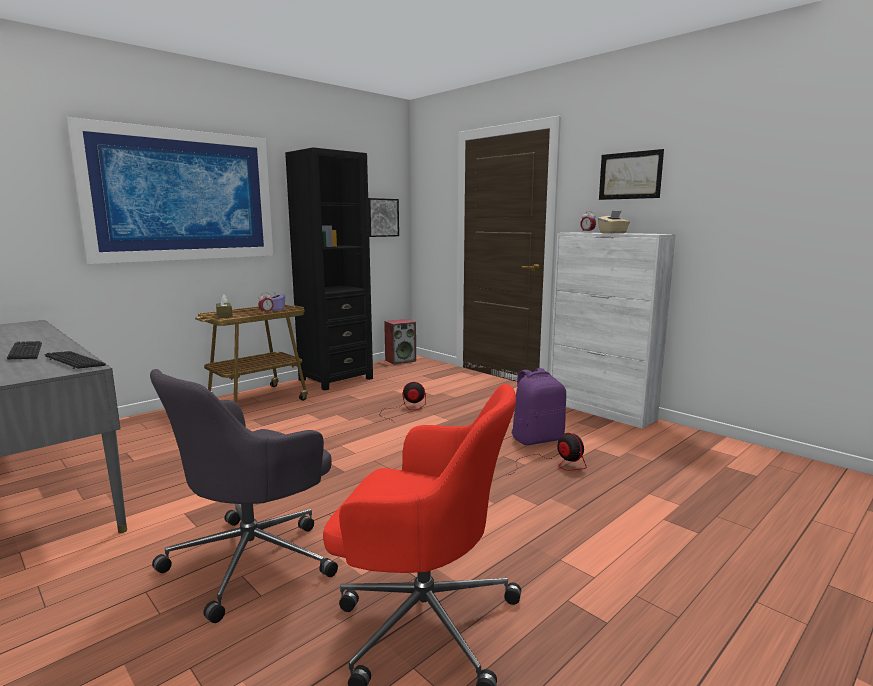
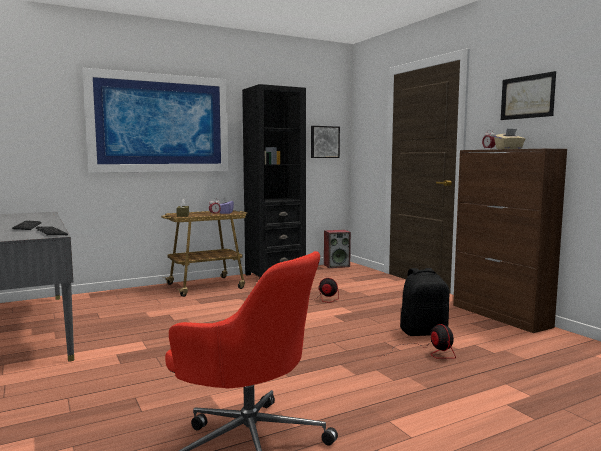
camera: 15 degrees right, 5 degrees down
grey office chair [150,369,338,623] -> none
purple backpack [512,368,566,445] -> black backpack [400,268,449,336]
white cabinet [550,232,676,428] -> brown cabinet [453,149,567,333]

